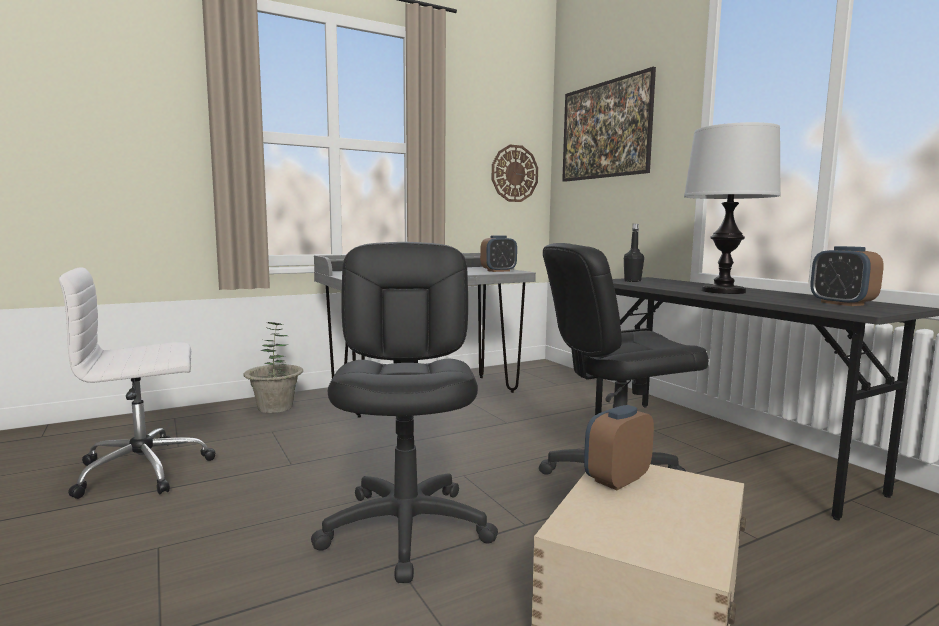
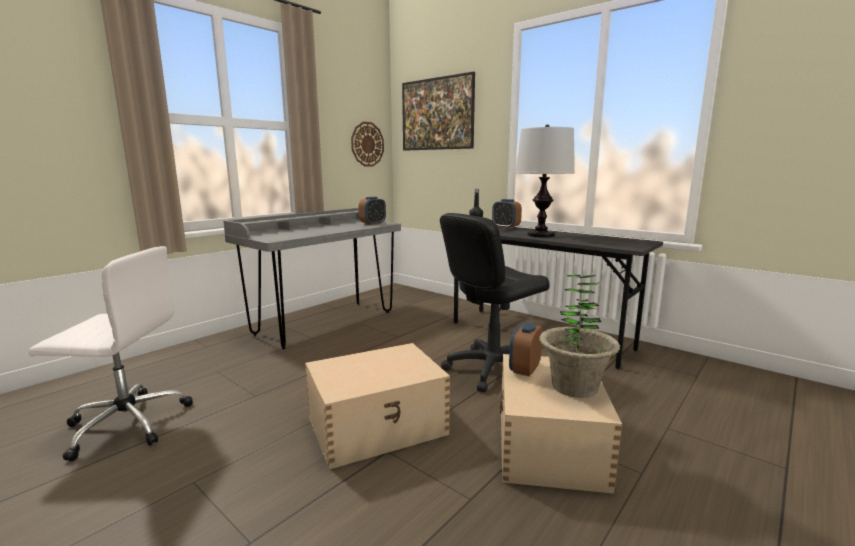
camera: 20 degrees left, 5 degrees up
white office chair [59,267,216,499] -> white office chair turned 135 degrees counterclockwise [29,246,193,461]
potted plant [243,322,303,413] -> potted plant moved to [539,275,620,398]
black office chair [311,242,498,583] -> beige storage box [305,343,450,470]
alarm clock [810,246,884,306] -> alarm clock moved to [492,199,522,229]

